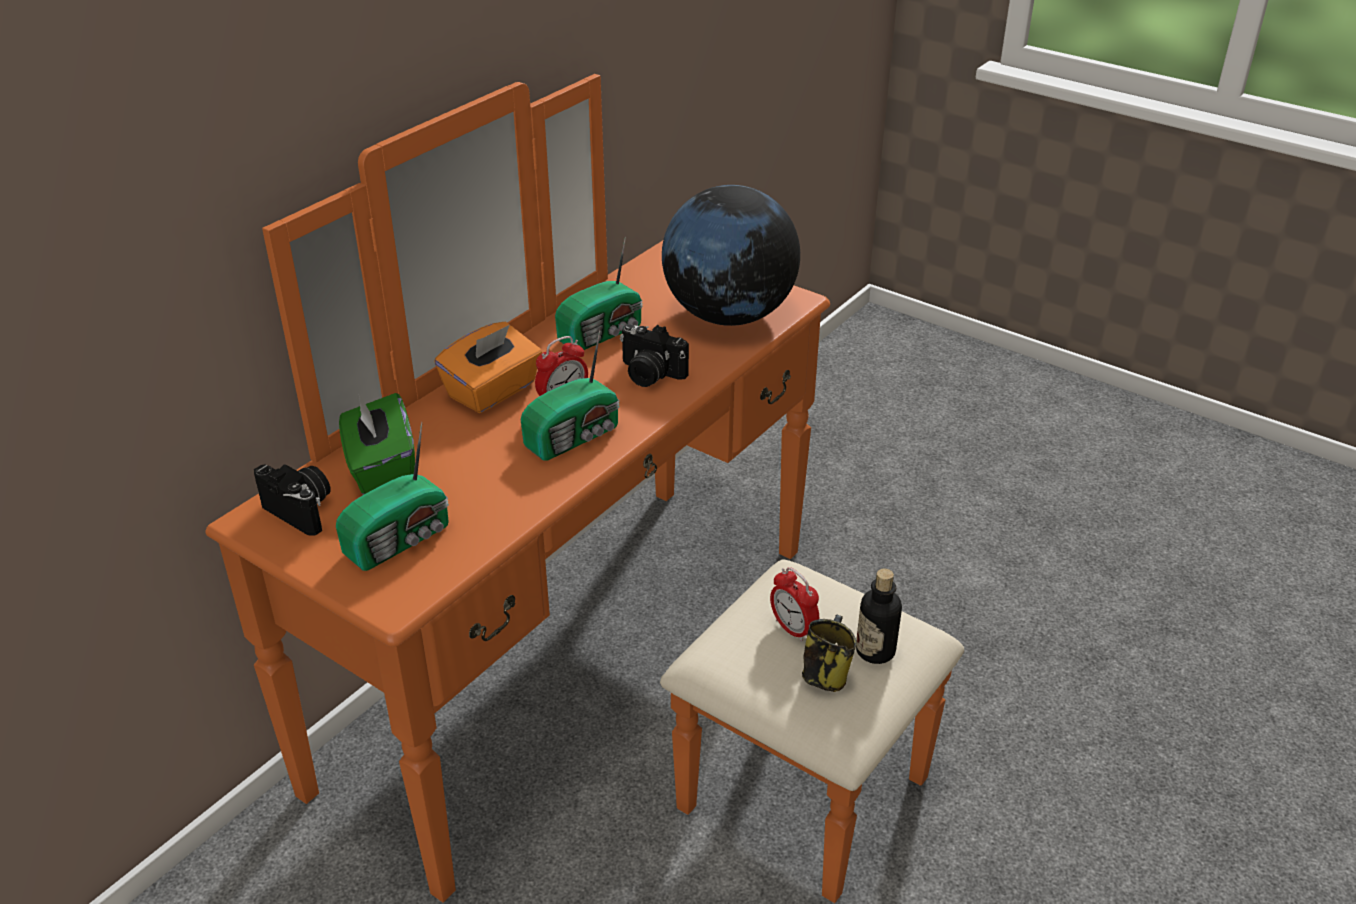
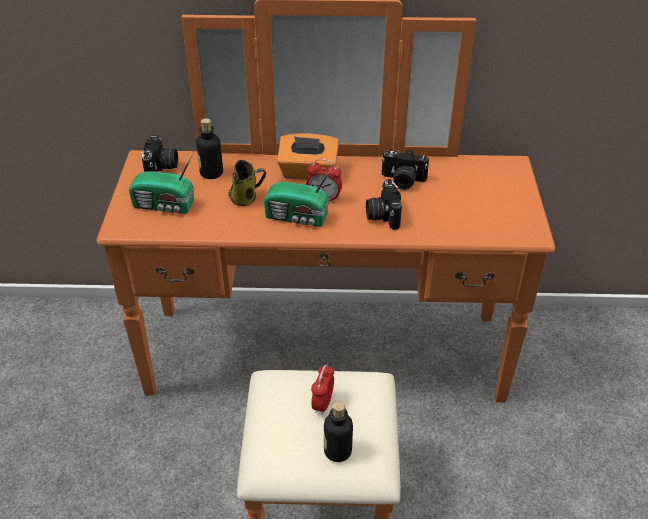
camera: 55 degrees right, 5 degrees up
green tissue box [339,393,415,495] -> bottle [196,118,223,179]
radio [555,237,643,350] -> camera [381,149,429,190]
globe [662,185,800,326] -> none
mug [802,615,857,692] -> mug moved to [228,160,266,206]

